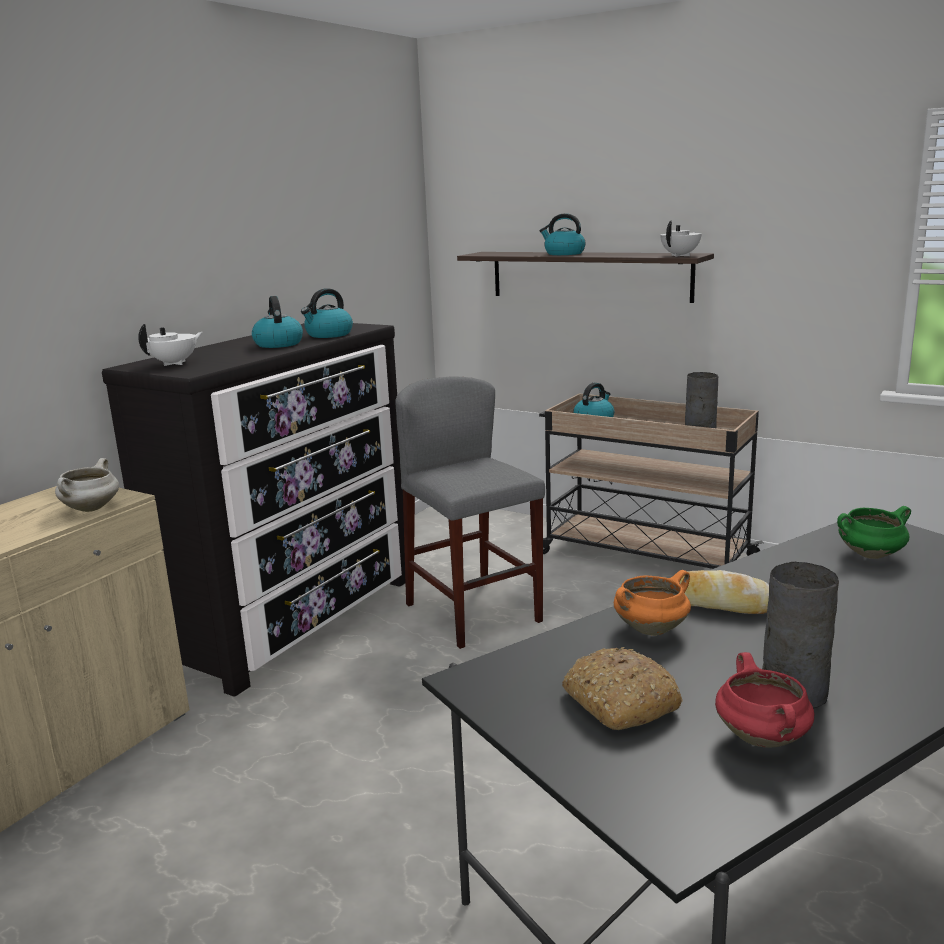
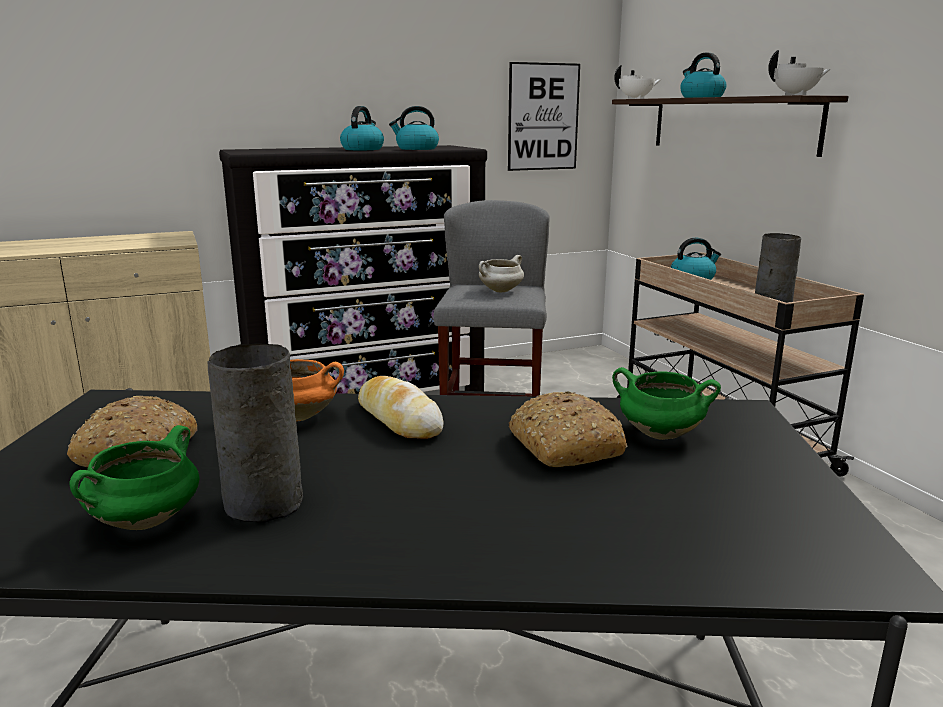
camera: 35 degrees right, 0 degrees up
white cooking pot [55,458,119,512] -> white cooking pot moved to [479,255,524,293]
white teapot [138,324,203,366] -> white teapot moved to [614,65,662,99]
red cooking pot [715,652,814,747] -> green cooking pot [69,425,199,530]
none -> picture [508,62,580,171]
none -> bread [509,391,627,467]

